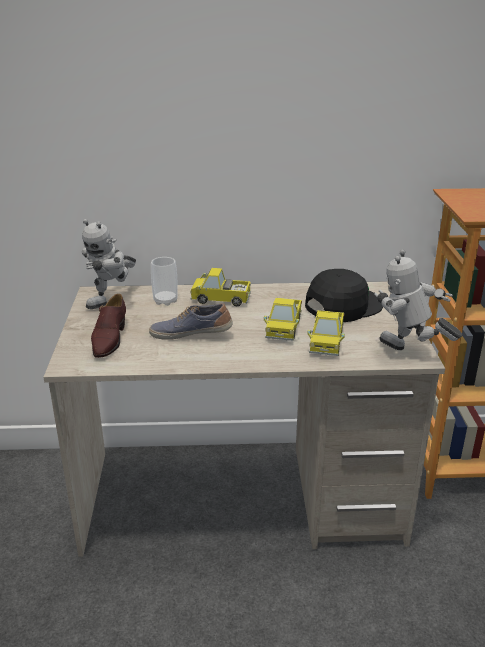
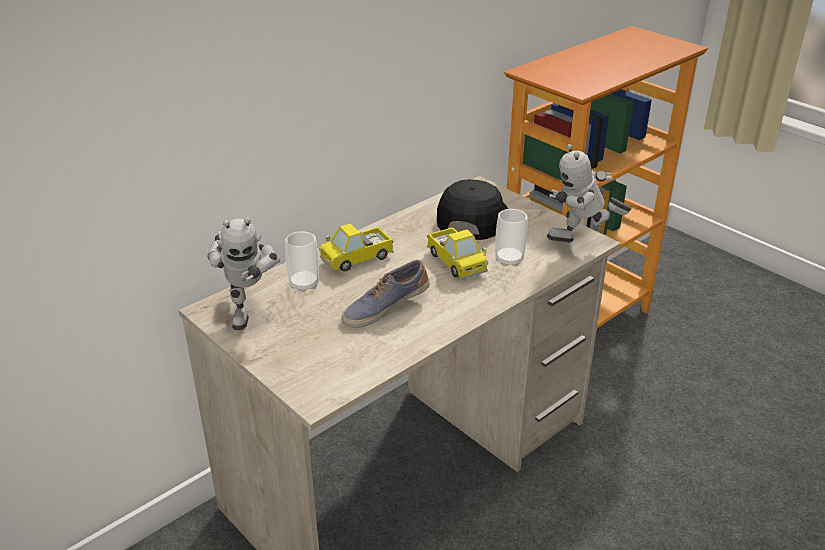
camera: 40 degrees left, 5 degrees up
brown shoe [91,294,126,358] -> none
toy truck [307,310,345,356] -> cup [495,209,527,266]

